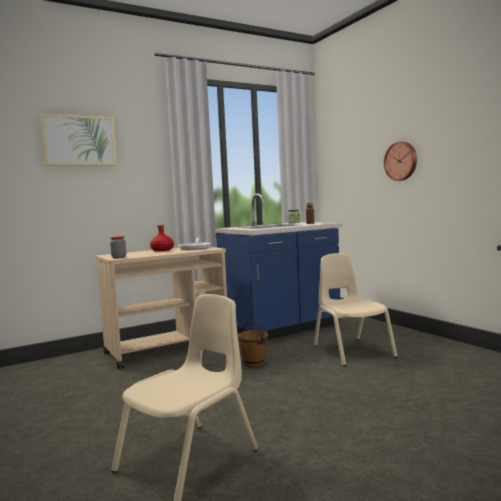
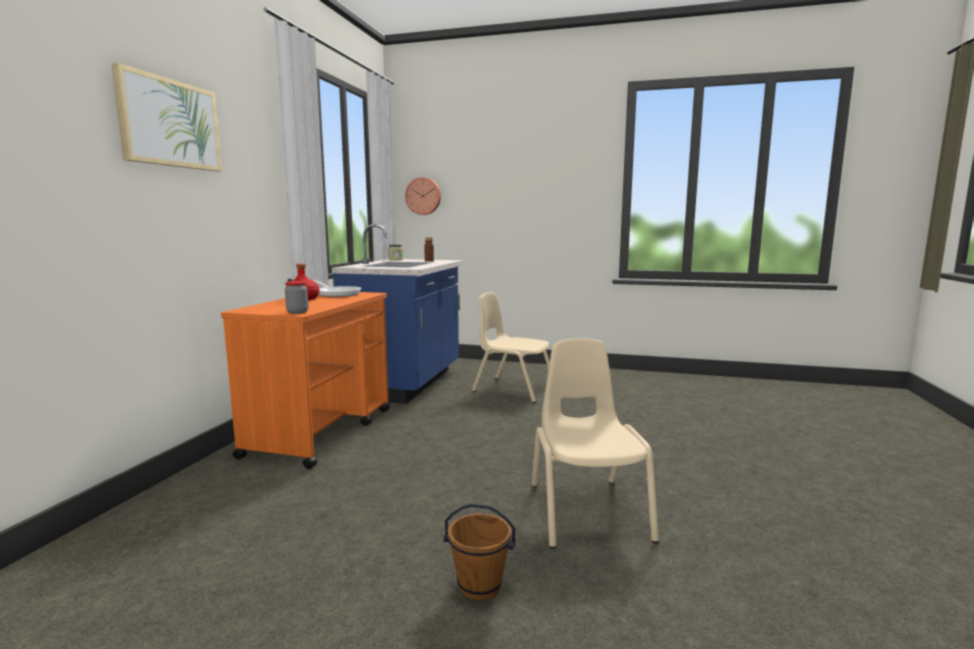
camera: 45 degrees left, 5 degrees up
beige cart [95,247,227,369] -> orange cart [221,292,390,469]
brown bucket [238,321,268,367] -> brown bucket moved to [443,504,516,601]
wall clock [384,142,417,181] -> wall clock moved to [405,177,441,215]

